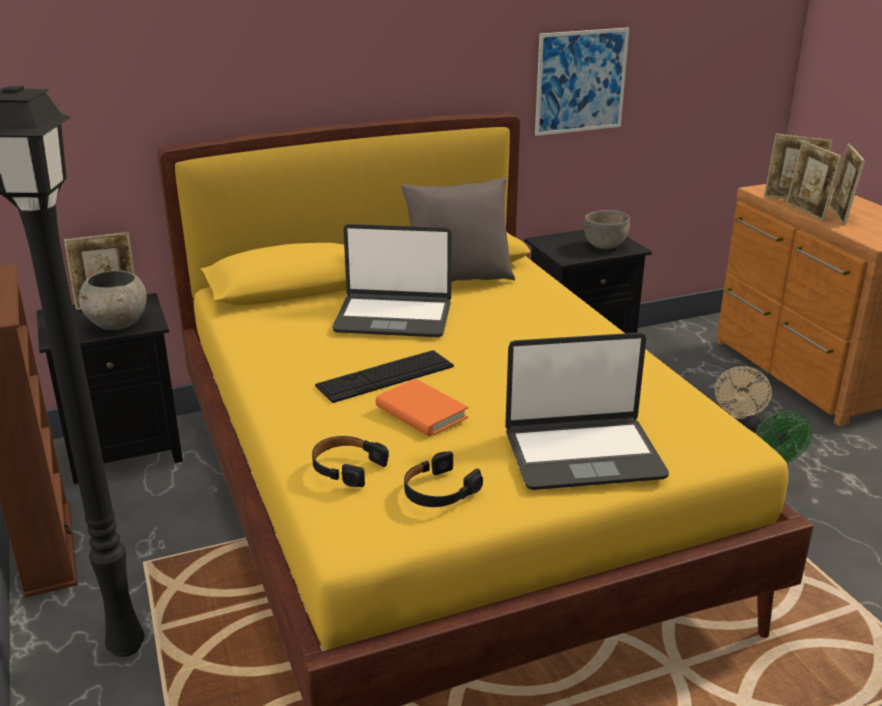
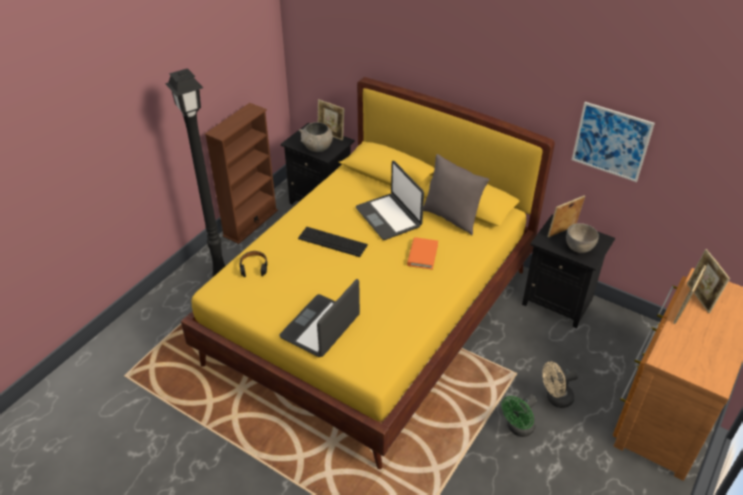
camera: 55 degrees right, 15 degrees up
orange book [376,379,468,437] -> orange book moved to [407,237,438,270]
black headphones [404,451,483,507] -> none
laptop [505,333,669,490] -> laptop turned 75 degrees clockwise [279,279,360,357]
picture frame [829,144,865,225] -> picture frame moved to [547,196,585,237]

